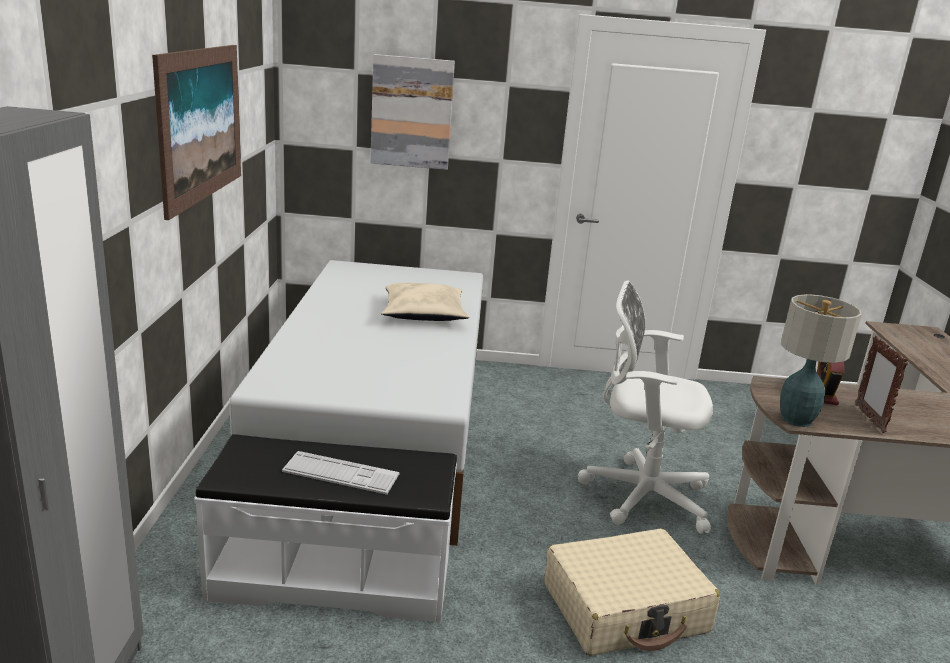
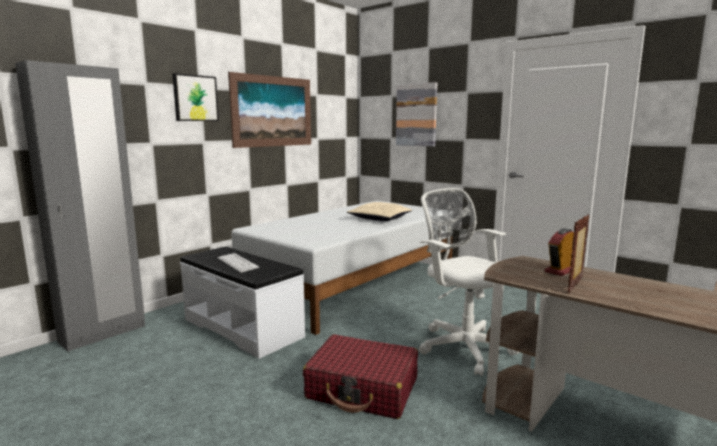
camera: 40 degrees right, 10 degrees down
beige suitcase [544,529,720,656] -> red suitcase [303,334,418,419]
table lamp [780,294,862,427] -> none
none -> picture [173,73,219,121]

